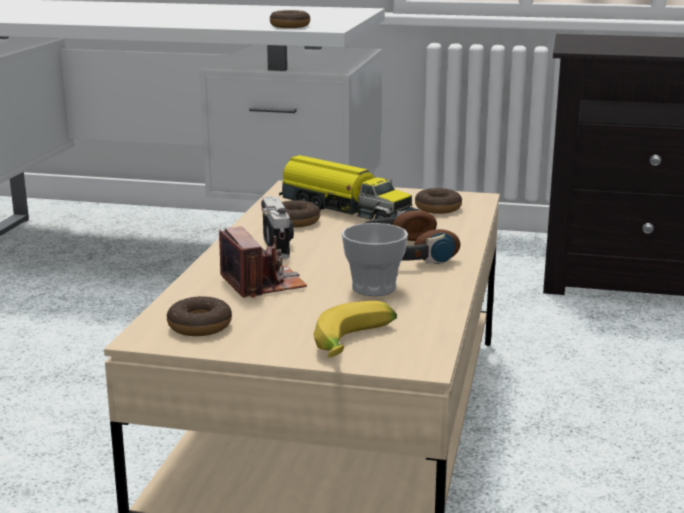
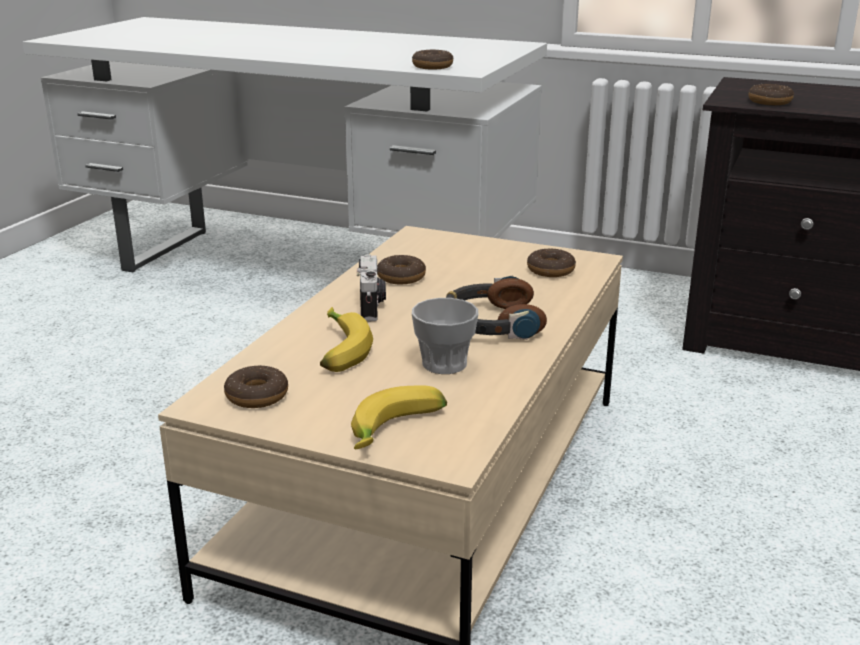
camera: 10 degrees right, 5 degrees up
camera [219,227,307,298] -> banana [320,307,373,372]
toy truck [279,155,413,220] -> none
none -> donut [748,84,794,105]

